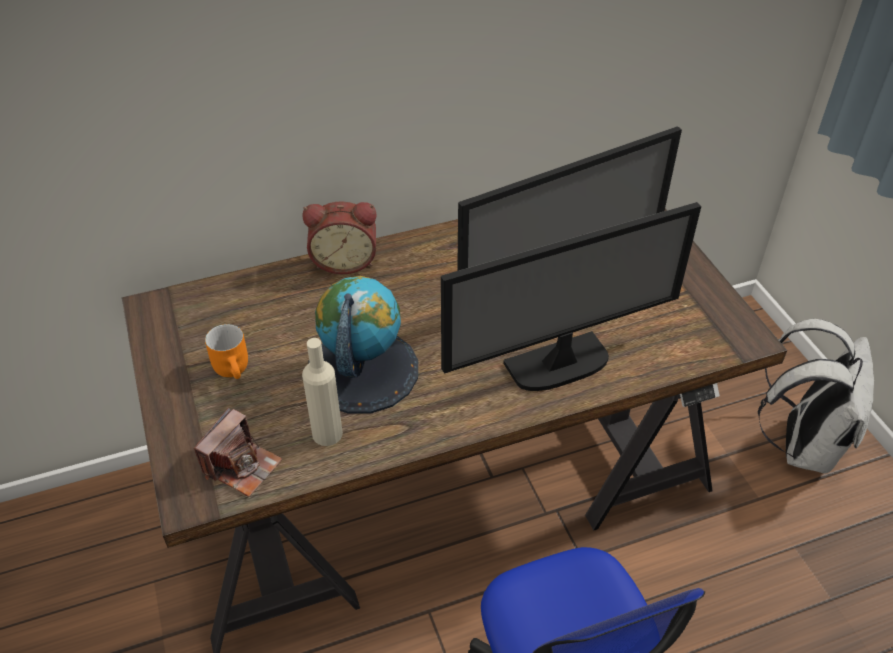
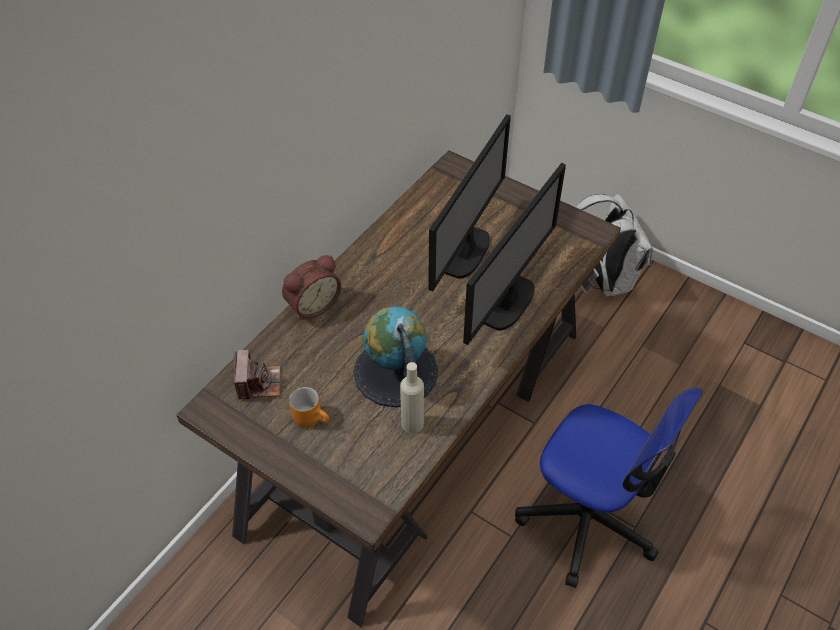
camera: 35 degrees left, 5 degrees up
camera [194,408,283,497] -> camera moved to [234,350,281,401]

